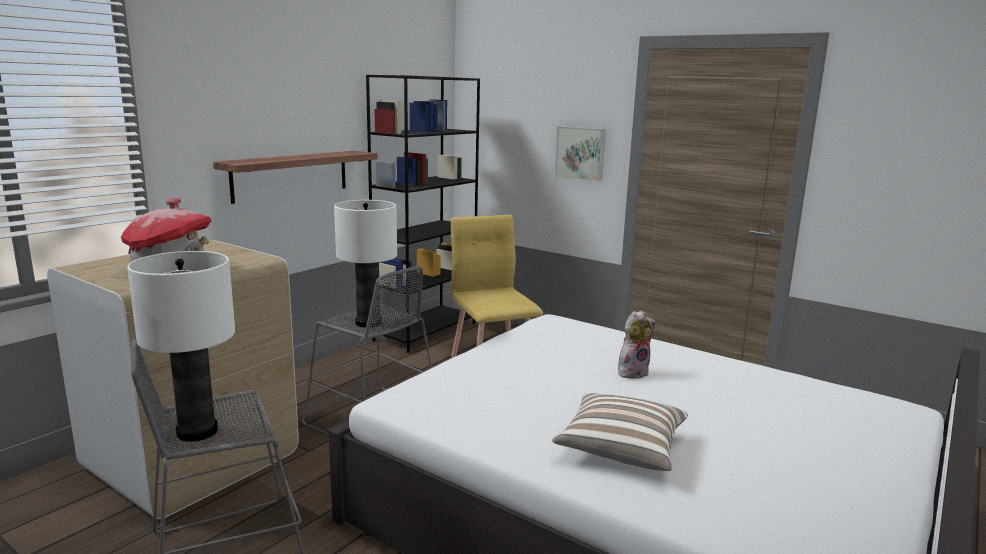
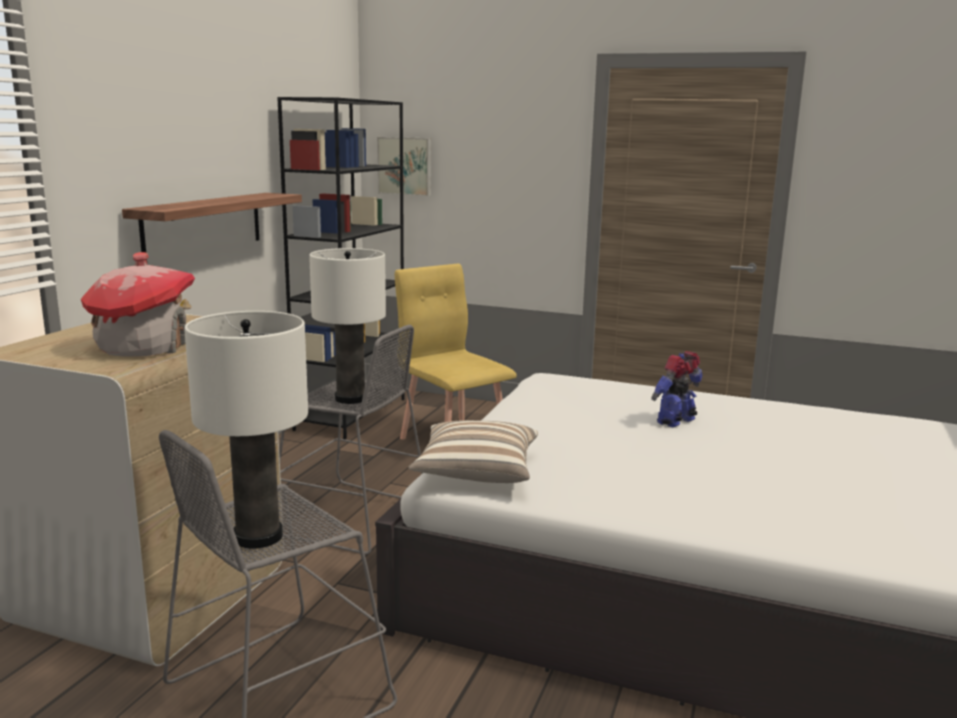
camera: 15 degrees left, 0 degrees up
pillow [552,393,688,471] -> pillow moved to [408,420,538,483]
picture [555,126,606,182] -> picture moved to [377,137,431,196]
plush toy [618,310,655,378] -> toy robot [651,351,702,427]

